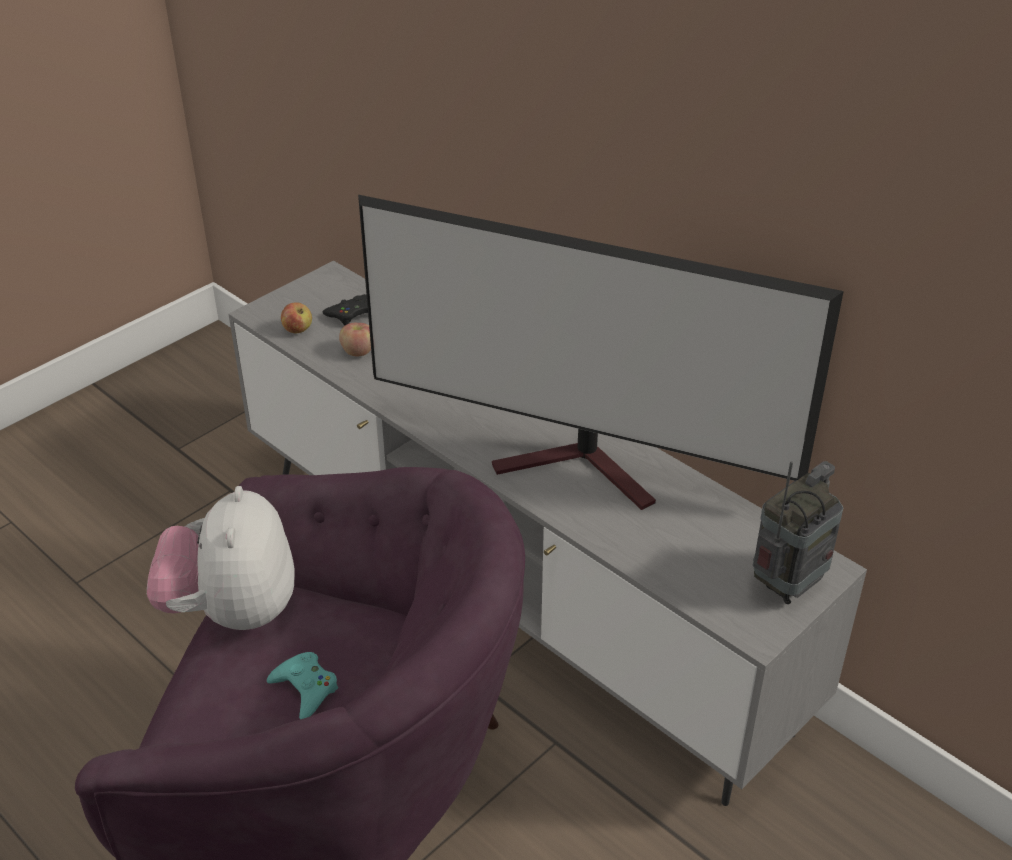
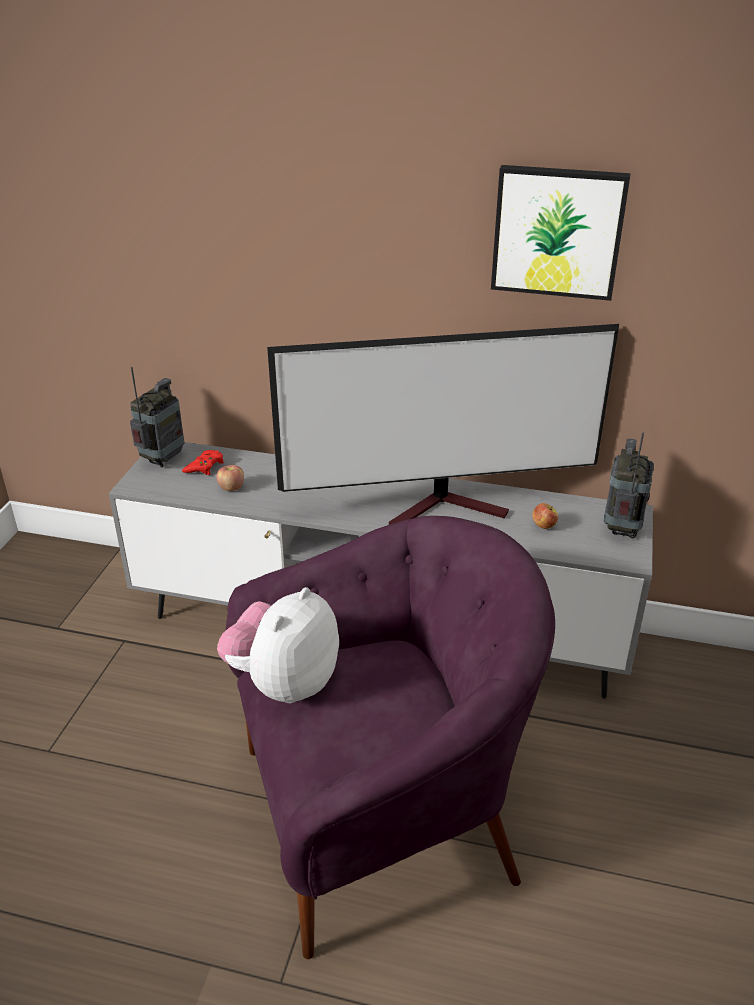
camera: 30 degrees left, 5 degrees down
plush toy [147,486,295,630] -> plush toy turned 60 degrees clockwise [217,587,339,703]
turquoise game controller [267,652,338,719] -> none
apple [281,302,312,333] -> apple moved to [532,503,558,529]
black game controller [323,294,368,325] -> red game controller [182,450,224,475]
none -> radio [130,367,185,467]
none -> picture [491,165,630,301]

